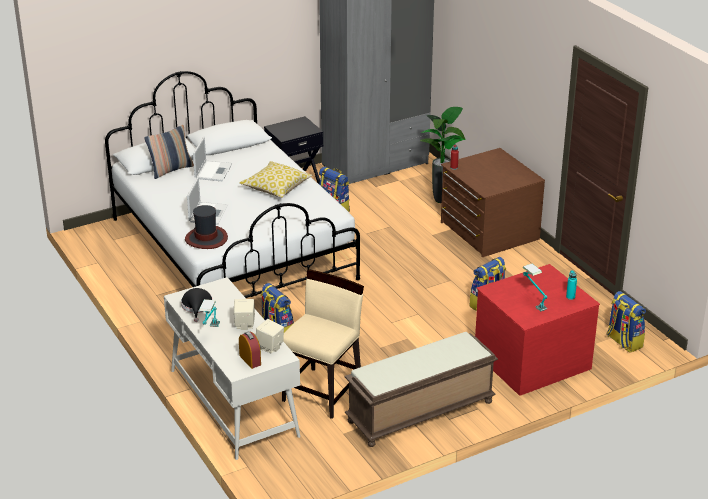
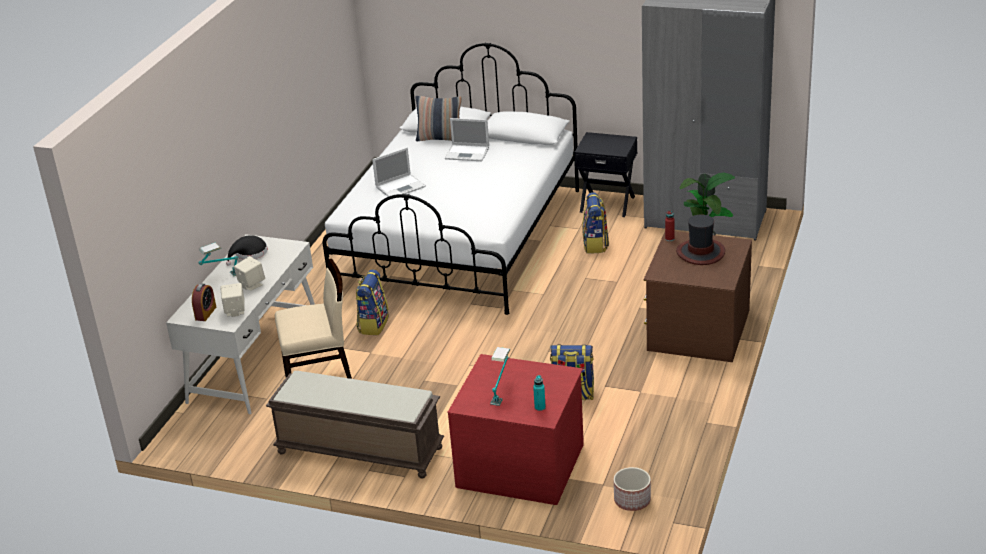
camera: 50 degrees right, 0 degrees up
hat [185,205,228,249] -> hat moved to [676,215,725,265]
laptop [193,137,232,181] -> laptop turned 45 degrees clockwise [445,118,489,161]
pillow [239,161,313,198] -> none
backpack [607,291,646,353] -> planter [614,467,651,511]

